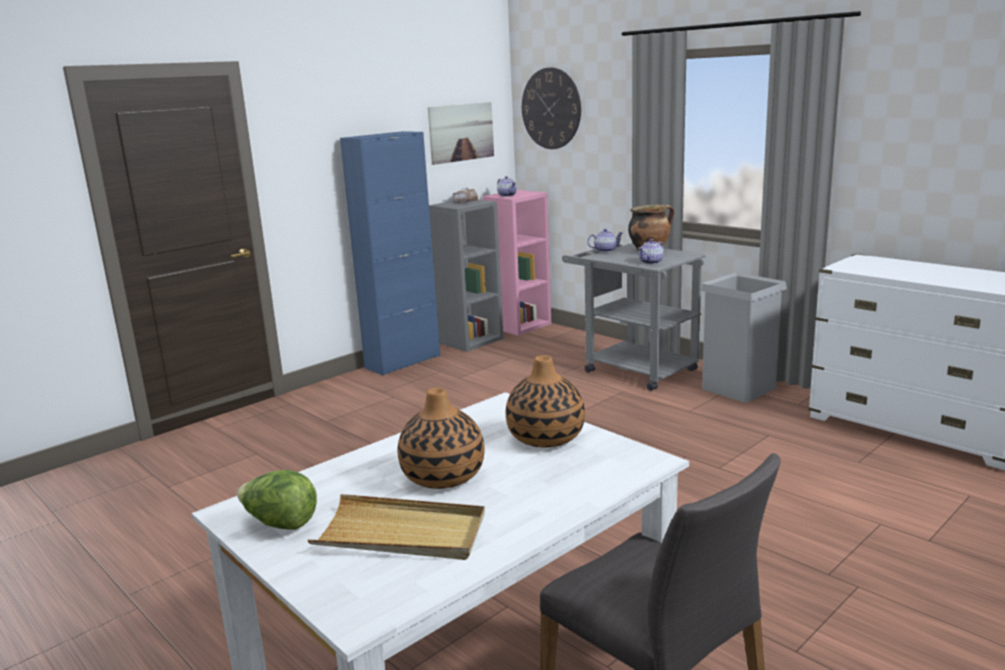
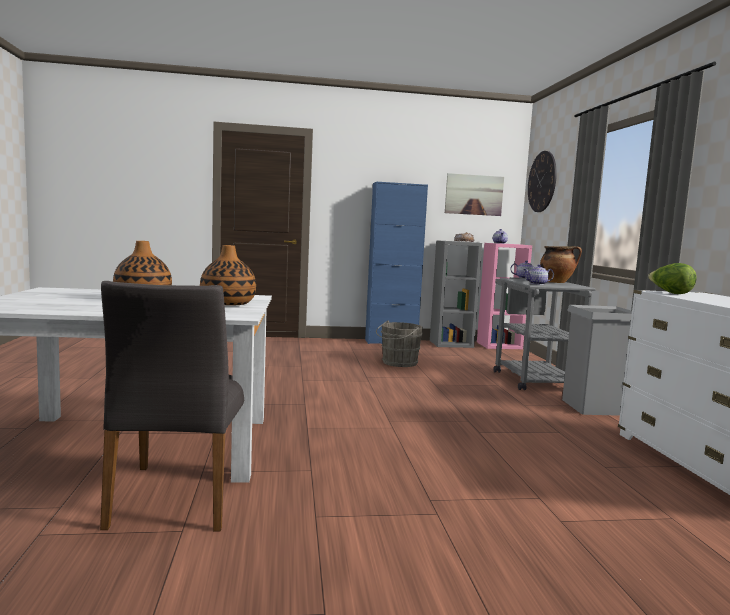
camera: 35 degrees right, 10 degrees down
lettuce [236,470,317,530] -> lettuce moved to [648,263,696,294]
beige tray [307,494,485,560] -> none
none -> grey bucket [376,320,423,367]

